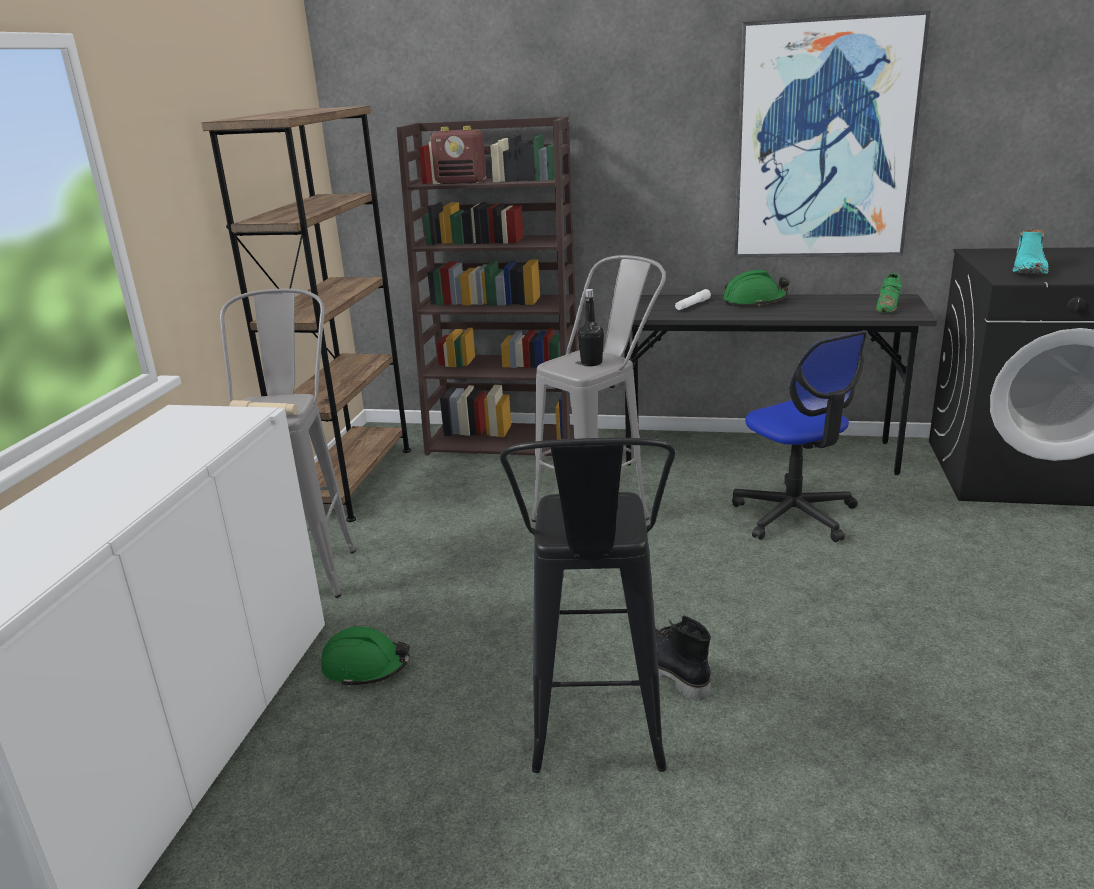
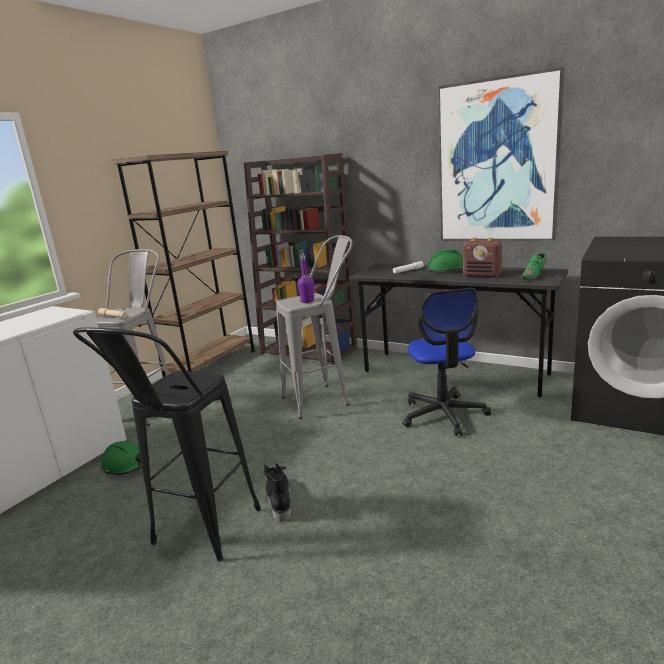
camera: 20 degrees right, 5 degrees down
radio [431,126,486,184] -> radio moved to [463,238,502,278]
black bottle [578,289,604,366] -> purple bottle [298,254,314,303]
turquoise boot [1012,229,1049,274] -> none

